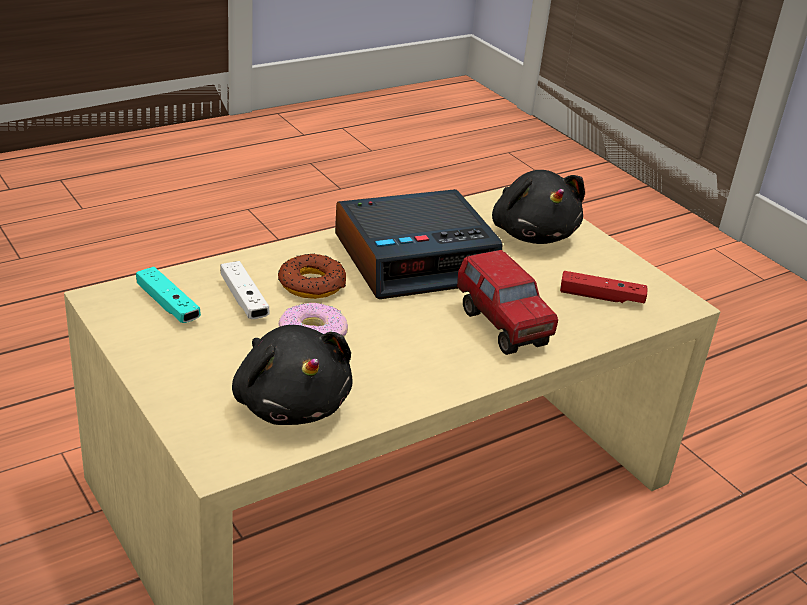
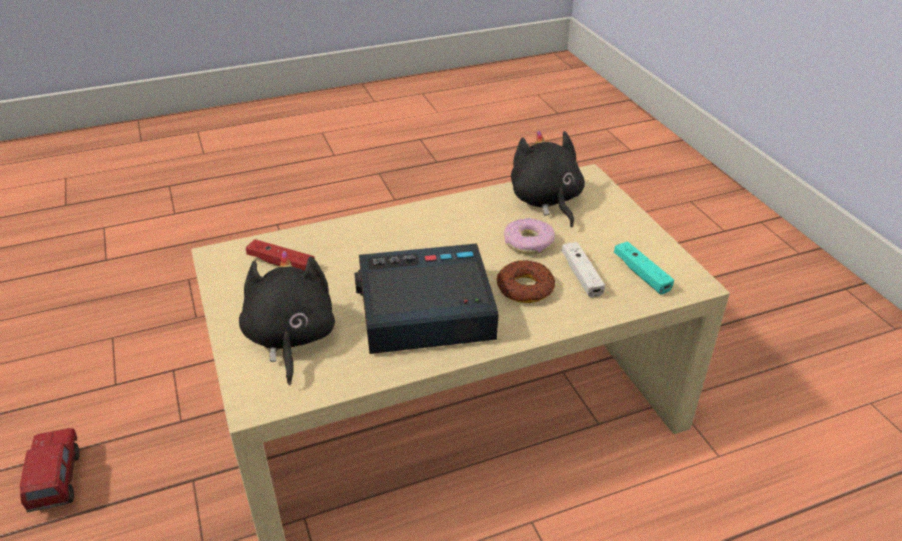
camera: 165 degrees left, 5 degrees up
toy truck [457,250,558,355] -> toy truck moved to [20,428,79,513]

